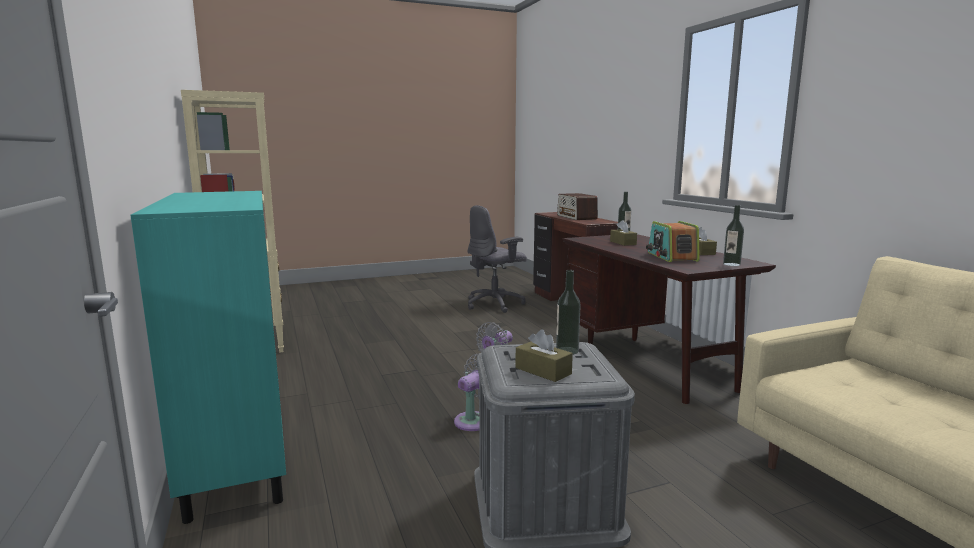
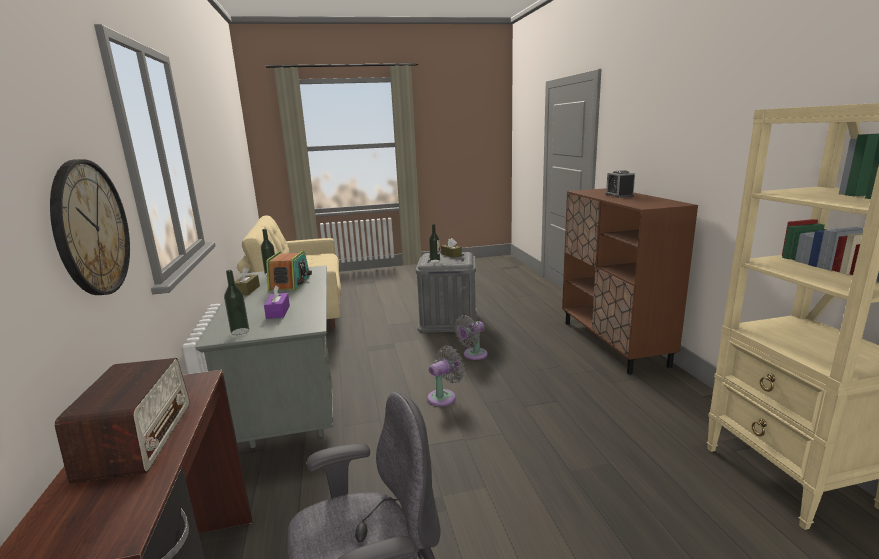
camera: 170 degrees left, 5 degrees up
turquoise cabinet [130,191,286,524] -> brown cabinet [562,188,698,374]
brown desk [563,234,776,404] -> grey desk [195,265,333,448]
brown tissue box [610,220,637,246] -> purple tissue box [264,286,290,319]
none -> wall clock [50,159,130,295]
none -> alarm clock [605,170,635,198]

